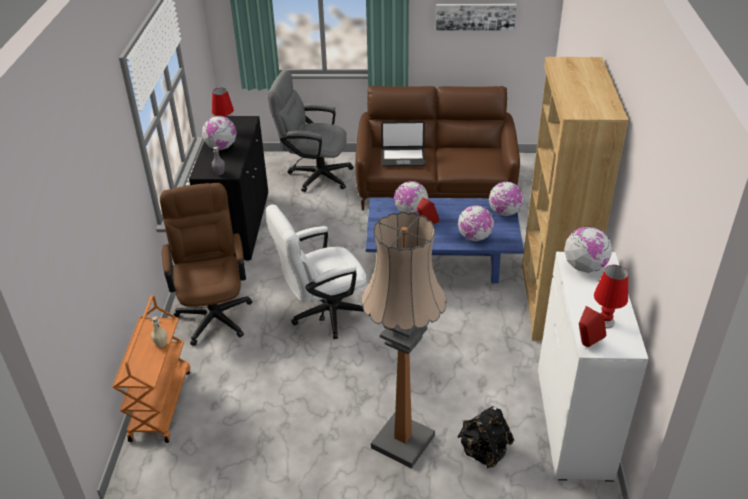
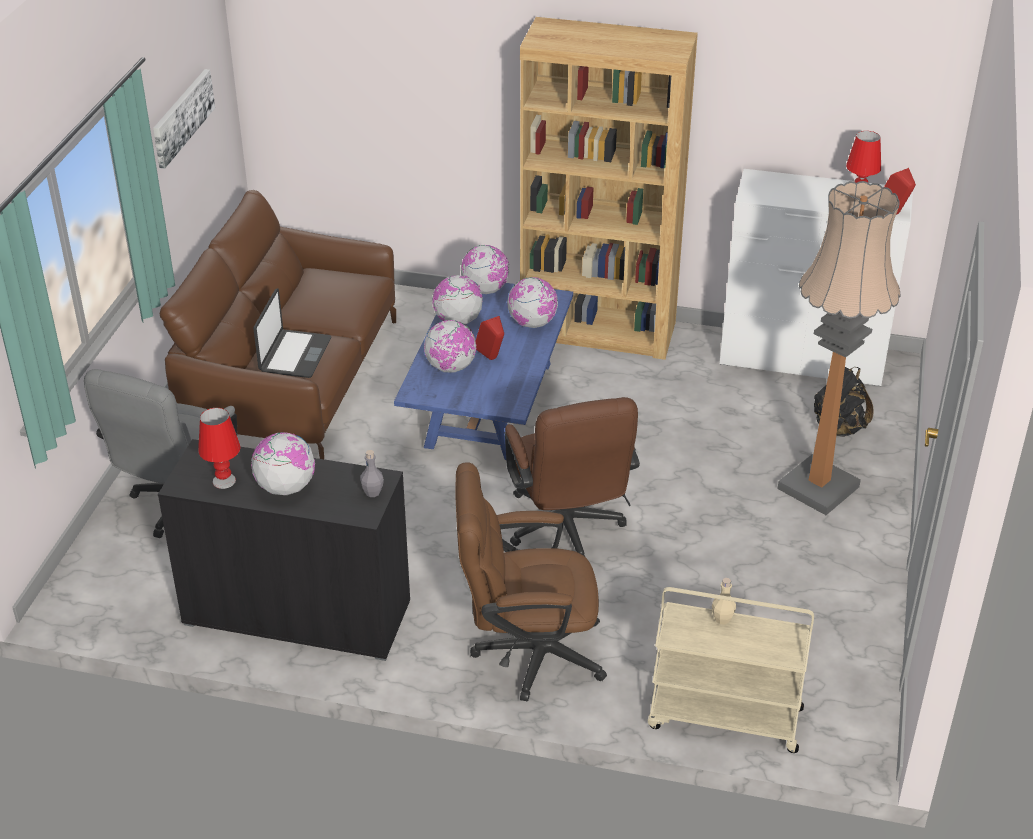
camera: 80 degrees left, 0 degrees up
orange cart [112,295,190,443] -> beige cart [648,587,814,753]
white office chair [265,204,370,339] -> brown office chair [505,397,640,556]
globe [564,227,612,273] -> globe moved to [432,275,483,325]

